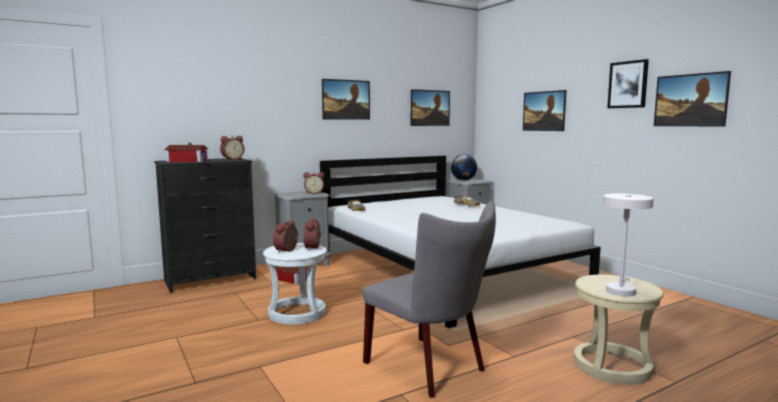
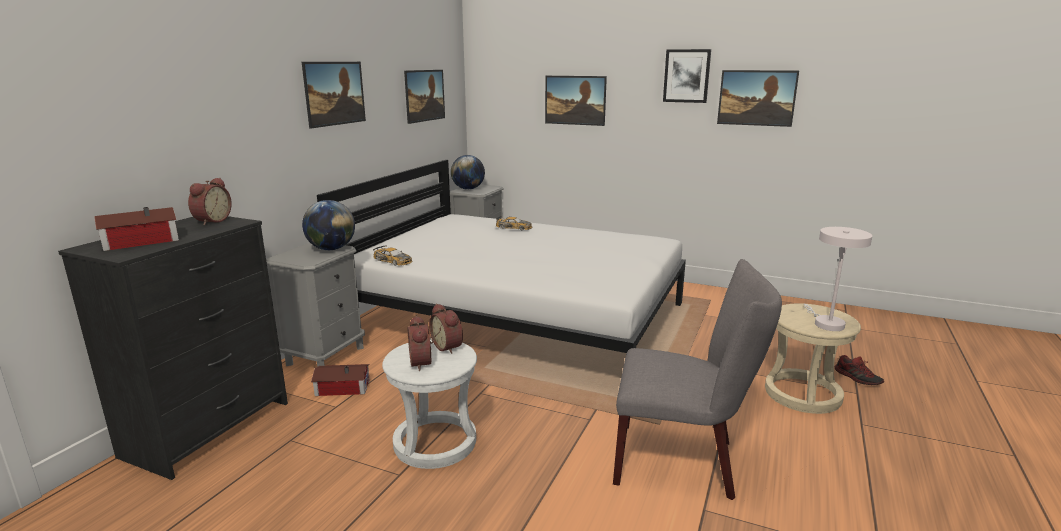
camera: 35 degrees left, 10 degrees up
alarm clock [304,172,324,194] -> globe [302,200,355,250]
none -> shoe [835,355,884,385]

